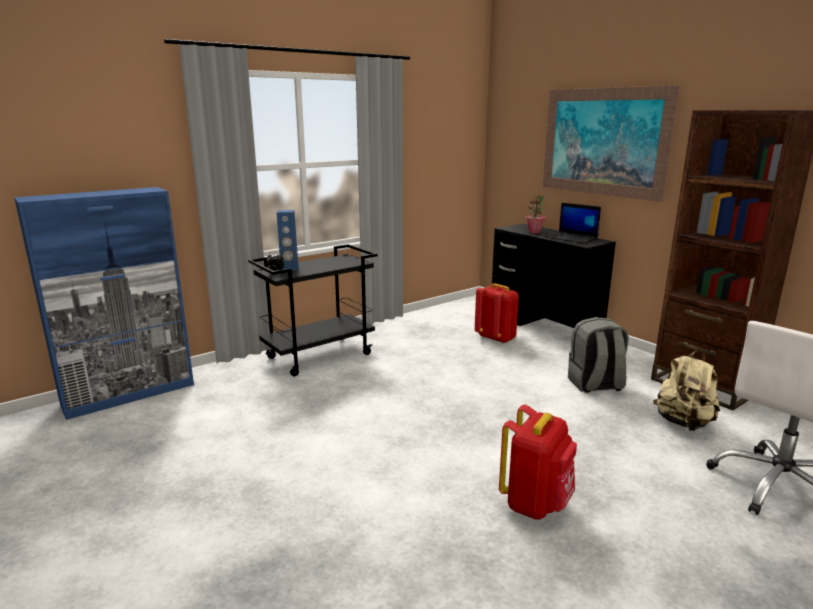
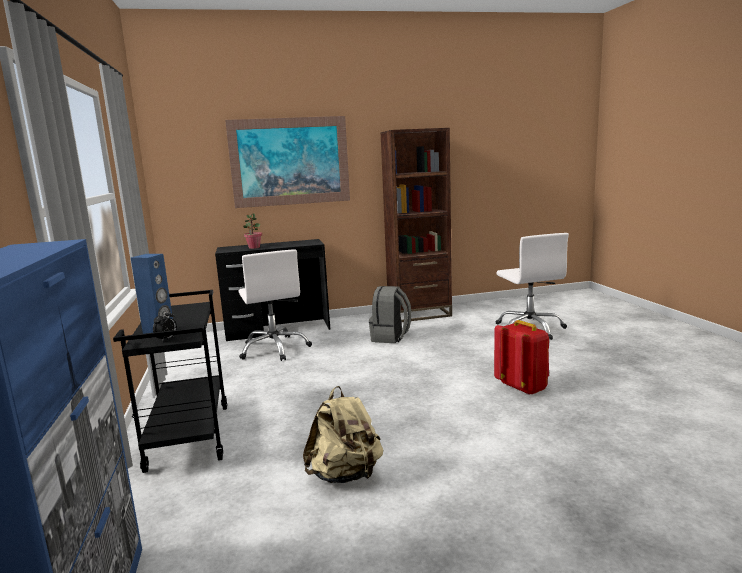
camera: 65 degrees left, 5 degrees down
red backpack [475,283,519,343] -> white office chair [239,249,312,361]
laptop [545,203,601,244] -> none
beige backpack [653,350,720,431] -> beige backpack moved to [303,386,383,483]

